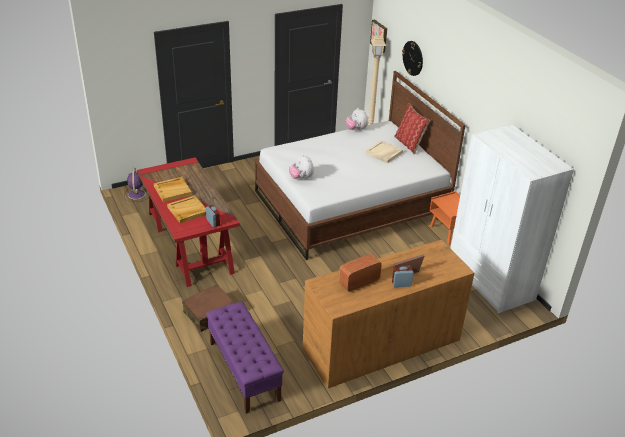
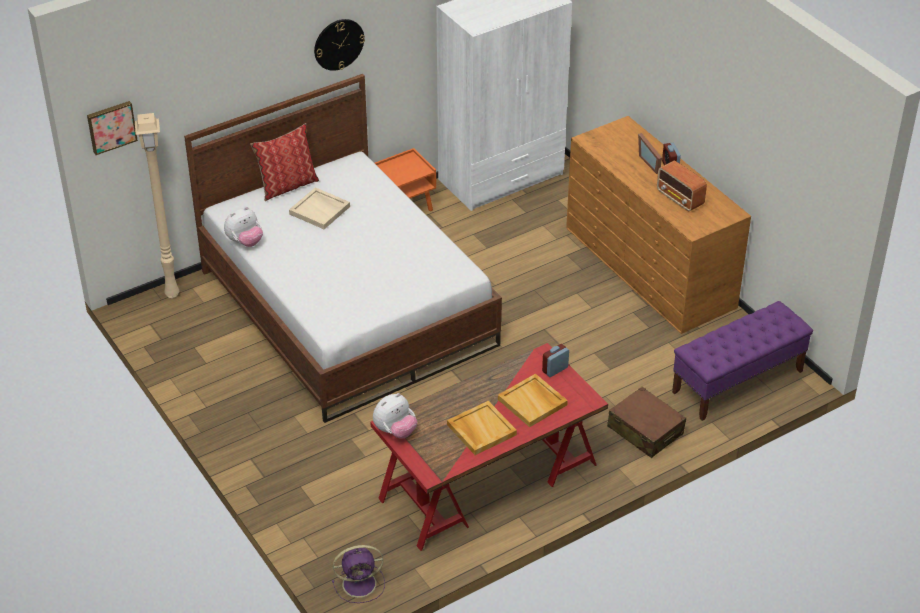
camera: 95 degrees left, 5 degrees up
plush toy [289,154,314,179] -> plush toy moved to [373,393,417,438]
wall clock [402,41,423,76] -> wall clock moved to [314,19,365,71]

